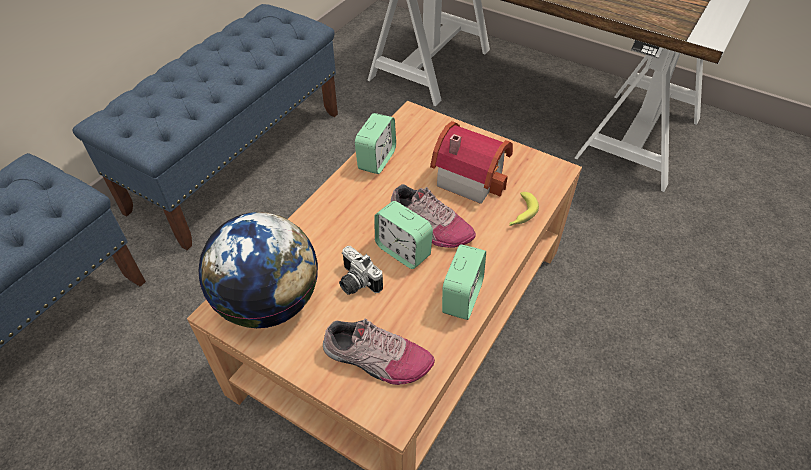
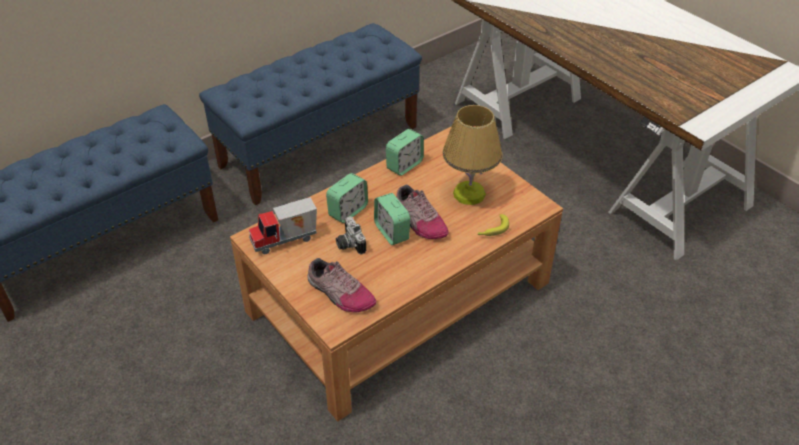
camera: 20 degrees right, 5 degrees down
globe [199,212,318,328] -> toy truck [249,197,317,254]
toy house [430,121,513,204] -> table lamp [442,105,502,205]
alarm clock [442,244,486,320] -> alarm clock moved to [326,173,368,223]

